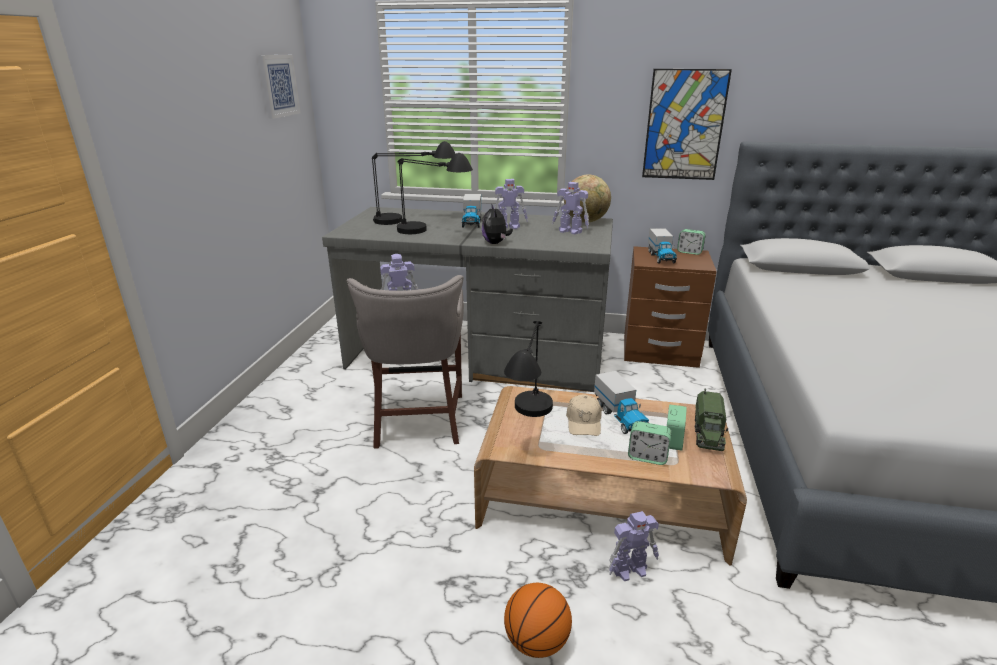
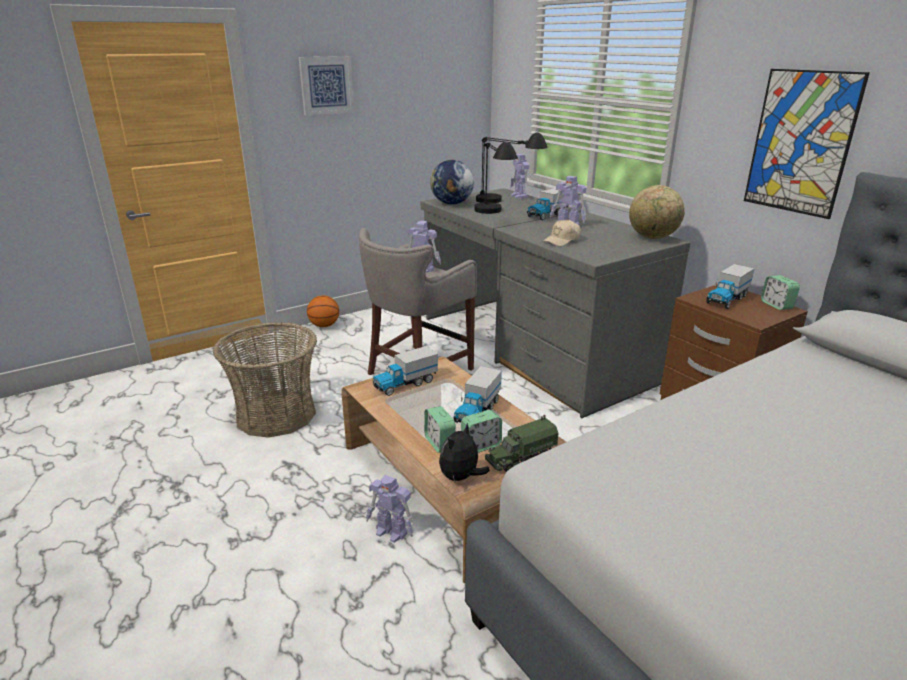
camera: 45 degrees right, 0 degrees up
picture [258,55,300,119] -> picture moved to [299,56,354,115]
plush toy [482,203,513,244] -> plush toy moved to [439,423,490,482]
black table lamp [504,321,553,417] -> toy truck [373,346,438,396]
basketball [504,583,572,658] -> basketball moved to [307,295,339,327]
toy robot [552,182,589,235] -> toy robot moved to [510,154,529,199]
beige cap [566,395,602,436] -> beige cap moved to [543,219,581,246]
none -> basket [213,322,317,438]
none -> globe [430,160,474,204]

